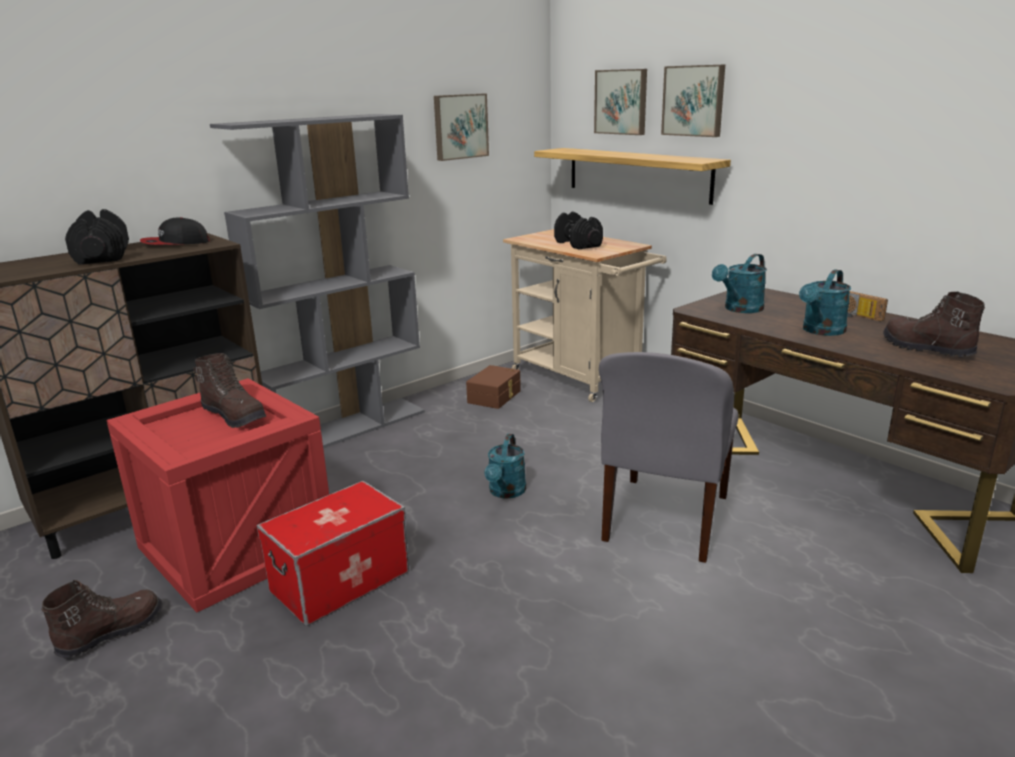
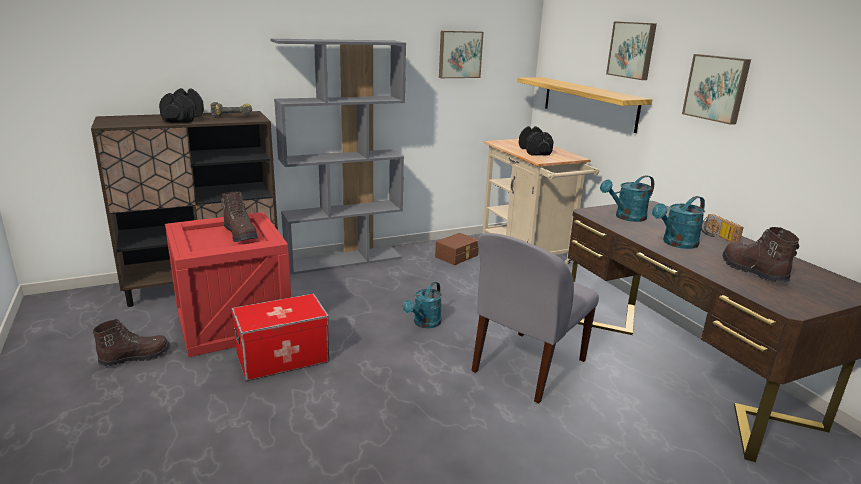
camera: 15 degrees right, 0 degrees up
cap [140,217,210,245] -> power drill [211,102,252,118]
picture [594,69,647,135] -> picture moved to [682,54,751,125]

